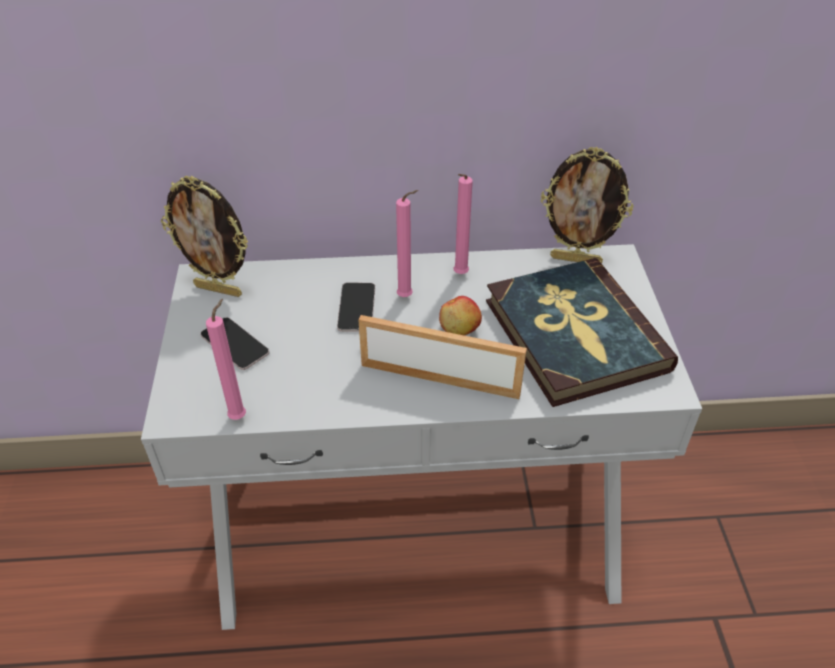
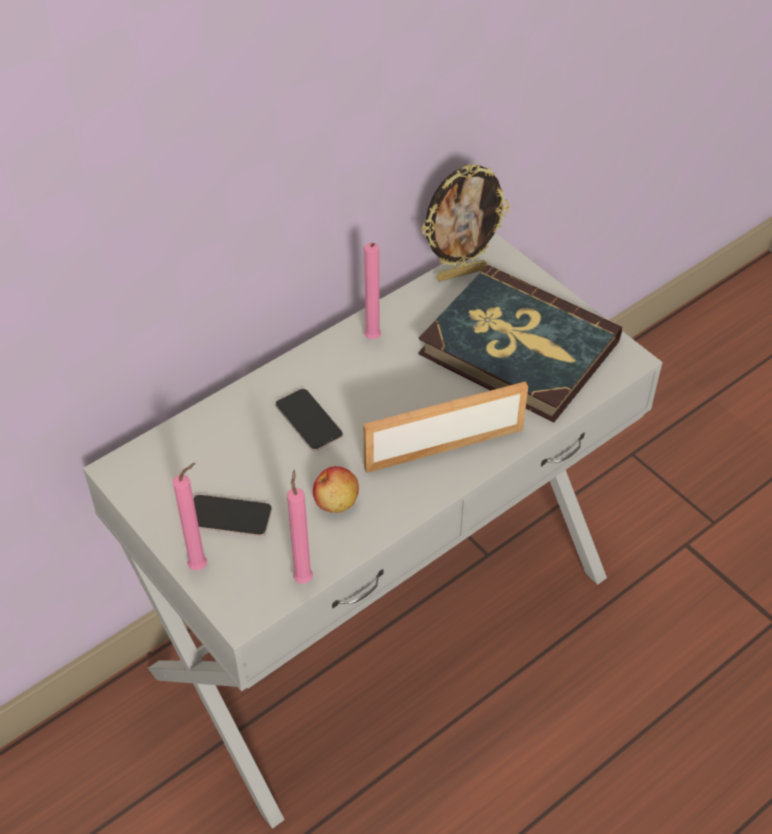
camera: 35 degrees left, 5 degrees up
picture frame [161,176,248,297] -> none
pink candle [396,190,419,297] -> pink candle moved to [173,463,207,570]
apple [439,296,482,336] -> apple moved to [313,466,359,513]

